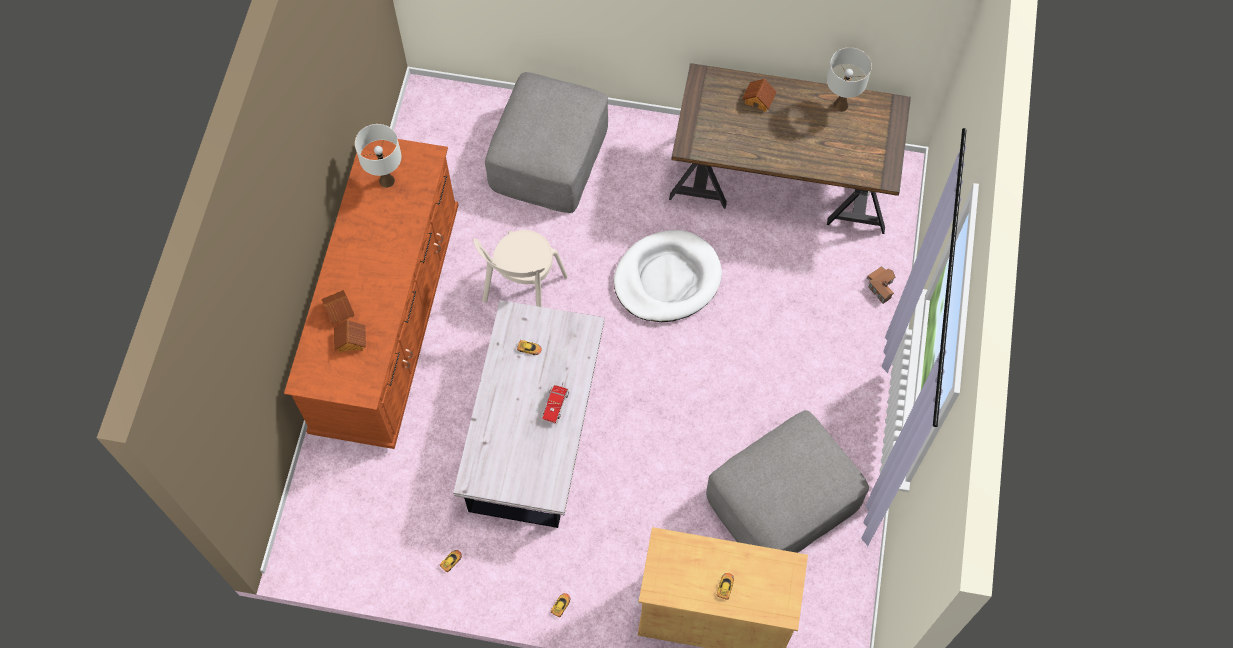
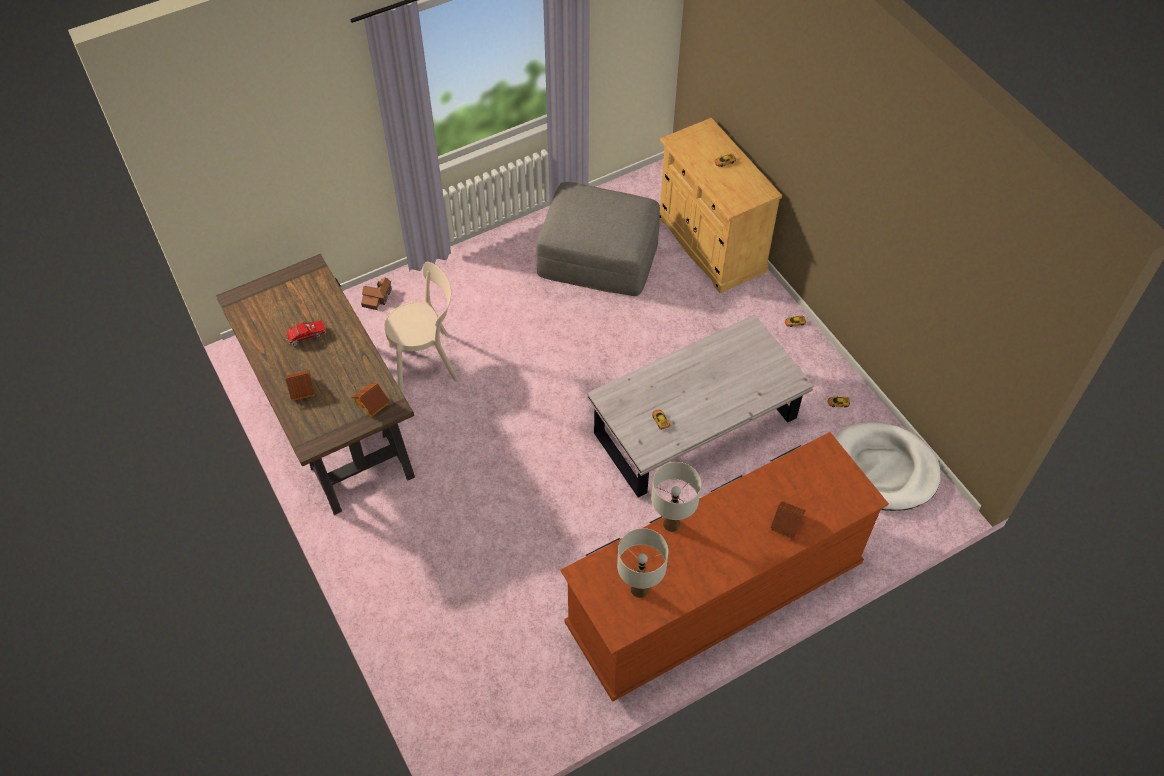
camera: 130 degrees left, 10 degrees down
toy house [334,320,366,353] -> toy house moved to [352,383,389,417]
beige chair [474,230,568,307] -> beige chair moved to [385,262,459,392]
grey ottoman [485,72,608,213] -> none
toy truck [542,382,569,424] -> toy truck moved to [283,320,326,346]
white dog bed [614,230,722,322] -> white dog bed moved to [835,422,941,511]
white table lamp [827,47,872,112] -> white table lamp moved to [651,462,701,532]

